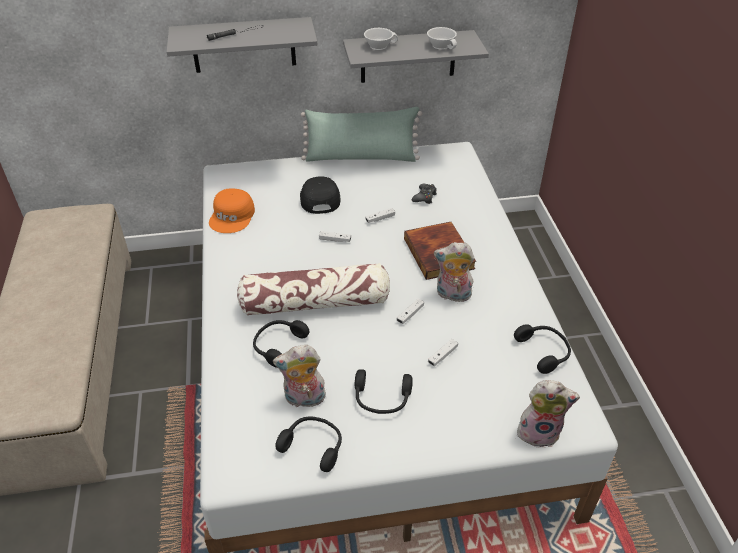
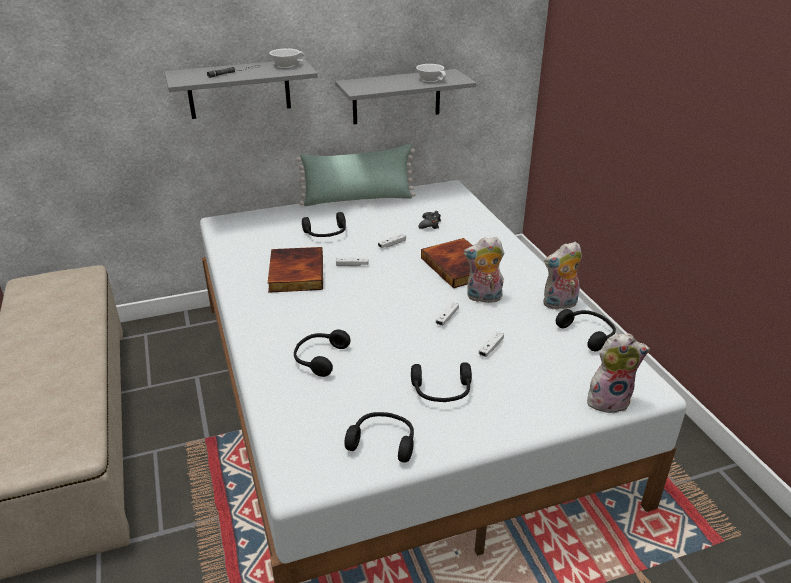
camera: 10 degrees left, 10 degrees down
orange cap [209,189,255,233] -> none
pillow [237,263,390,316] -> none
plush toy [273,345,328,409] -> plush toy moved to [543,242,582,310]
black cap [300,176,340,214] -> black headphones [302,212,346,237]
white cup [364,28,398,50] -> white cup moved to [269,48,305,68]
none -> book [268,247,323,293]

